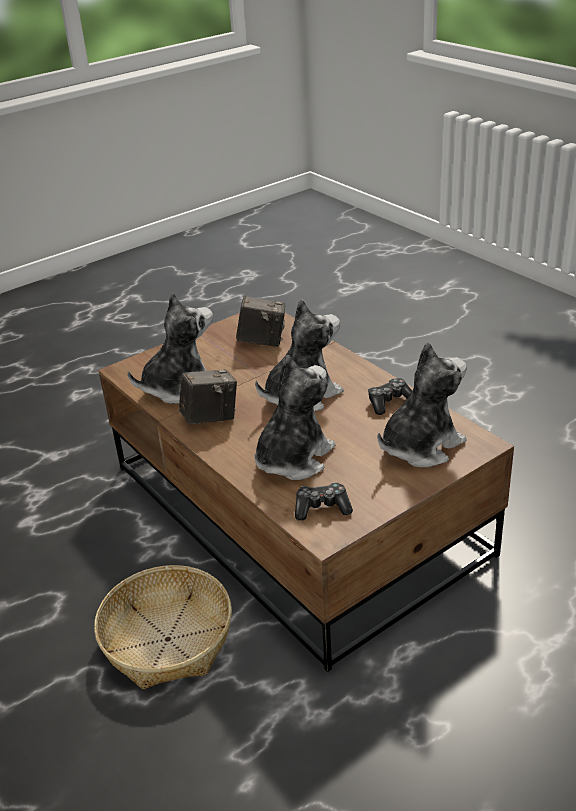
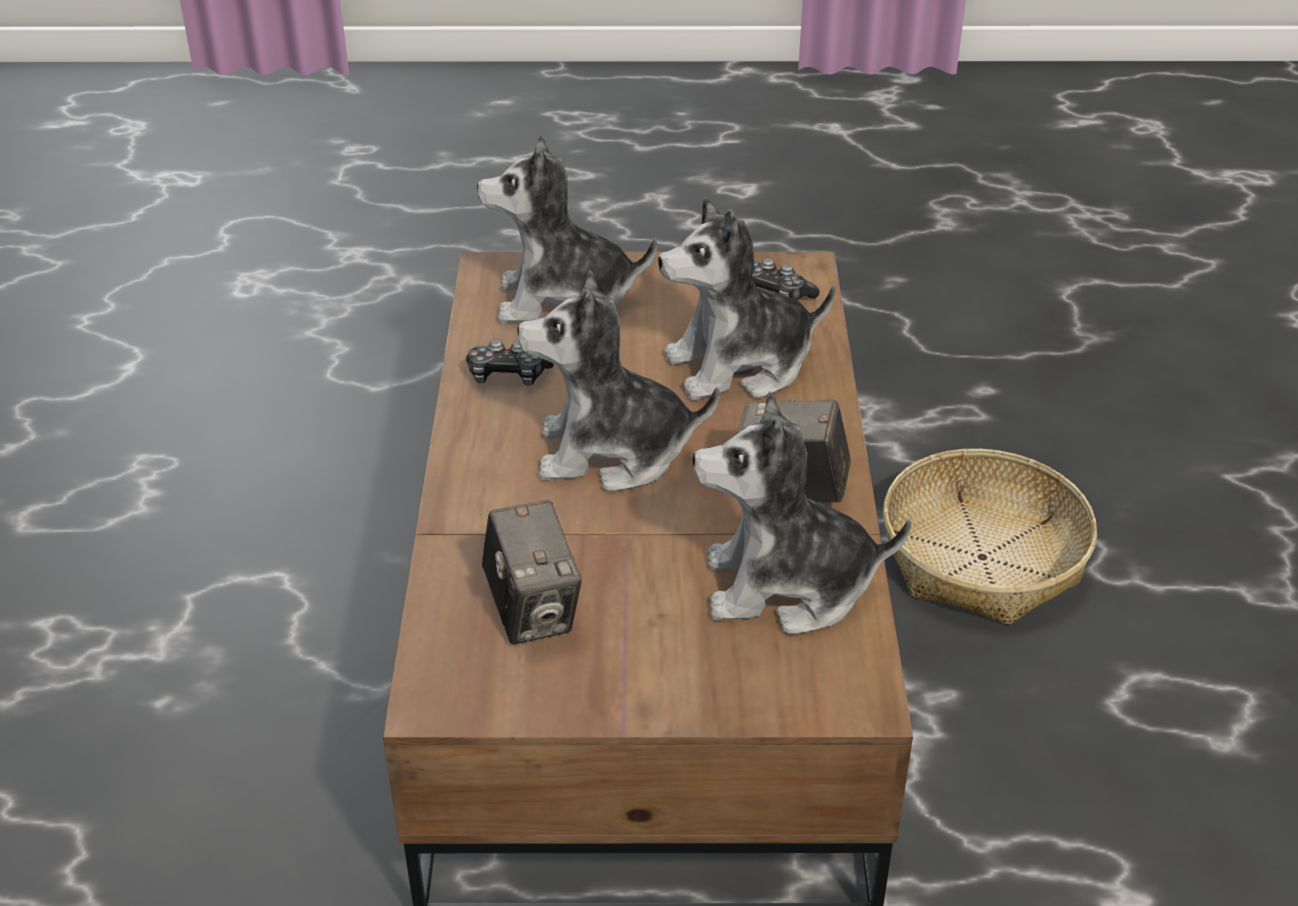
camera: 145 degrees left, 5 degrees up
camera [236,296,285,347] -> camera turned 150 degrees counterclockwise [482,500,582,644]

